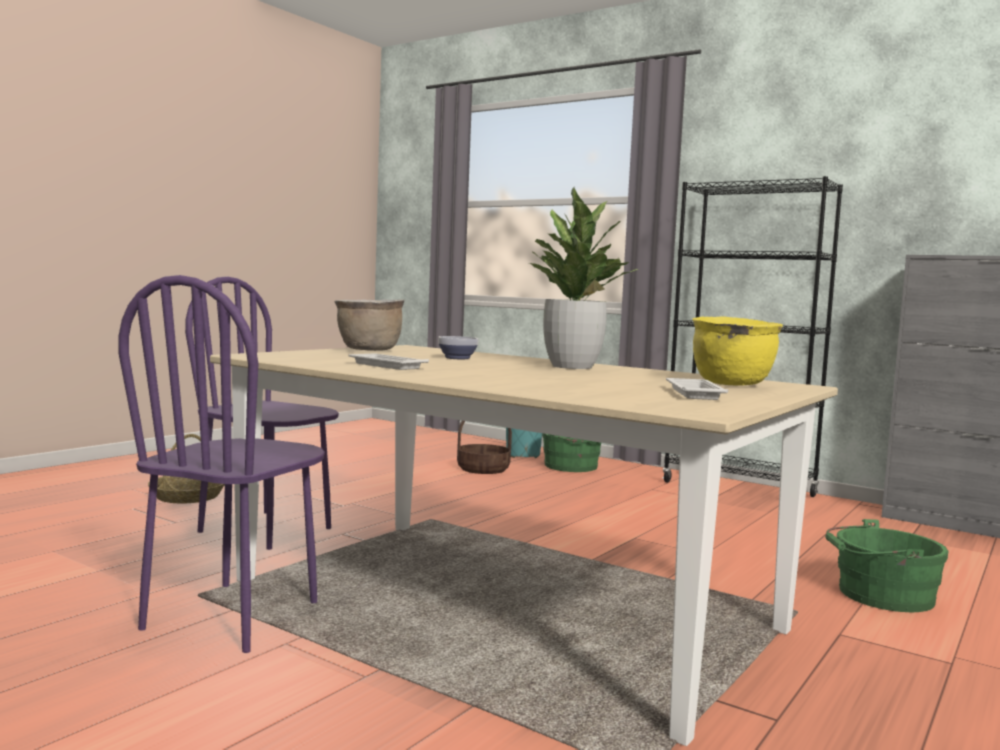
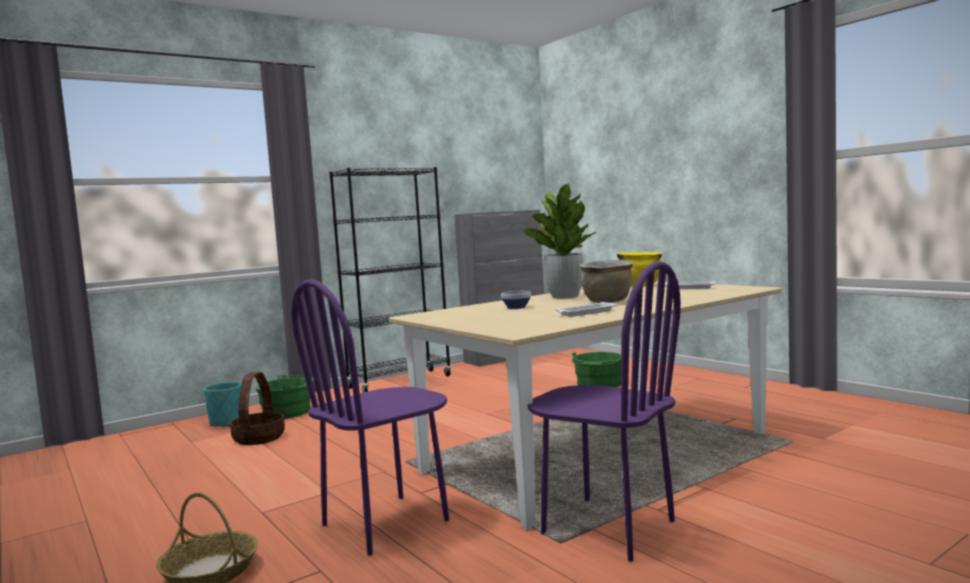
camera: 70 degrees left, 0 degrees up
brown cooking pot [335,299,405,351] -> brown cooking pot moved to [579,260,634,303]

